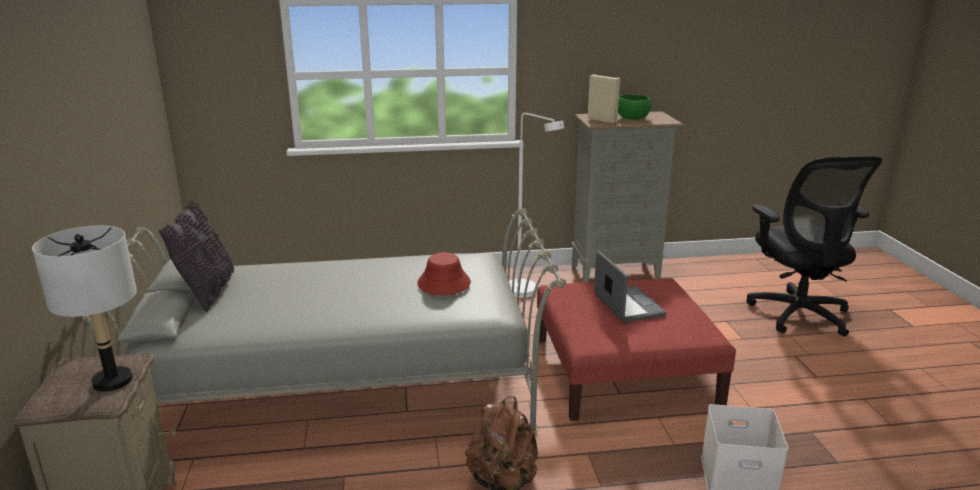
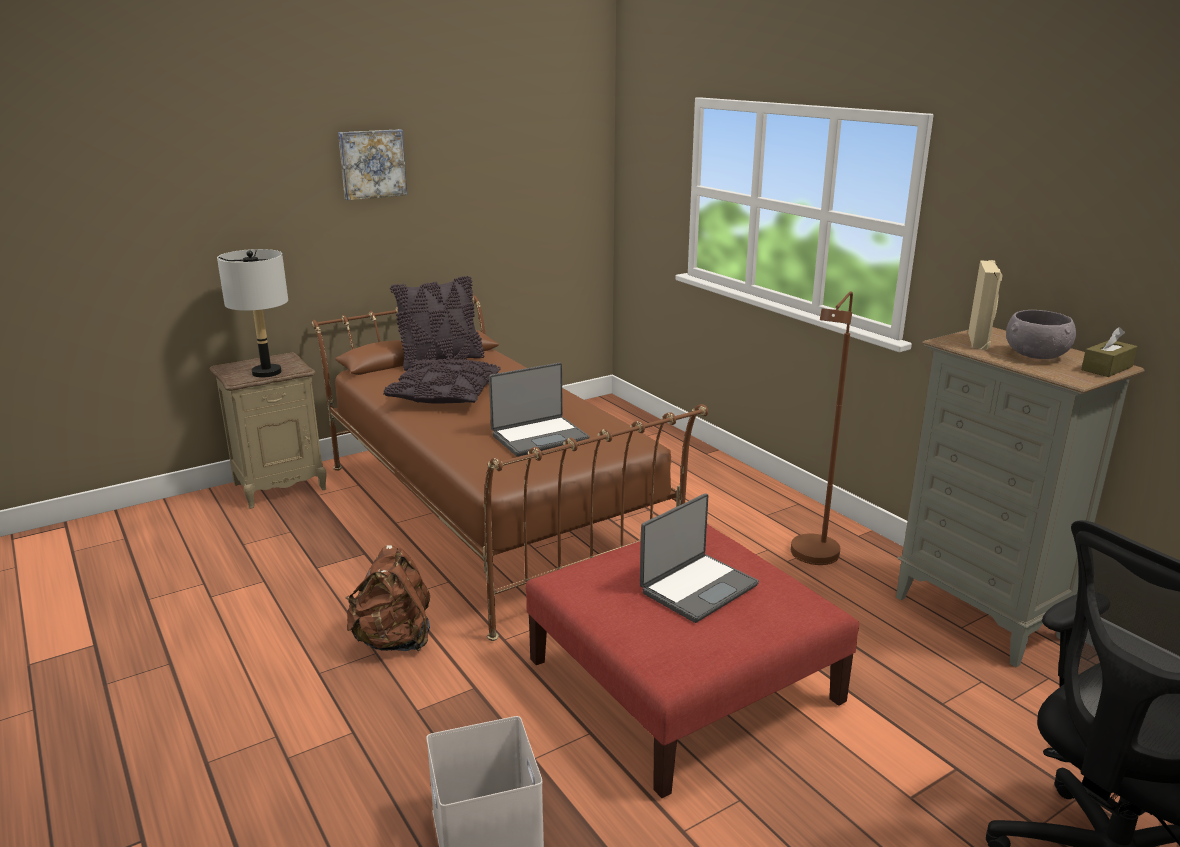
camera: 65 degrees right, 0 degrees up
grey bed [67,208,566,434] -> brown bed [311,295,708,641]
red hat [417,252,471,296] -> laptop [489,363,590,457]
white floor lamp [509,113,564,298] -> brown floor lamp [791,291,853,565]
green bowl [618,94,651,120] -> grey bowl [1006,310,1076,359]
none -> picture [338,129,407,200]
none -> black pillow [383,358,501,404]
none -> brown tissue box [1081,327,1138,377]

